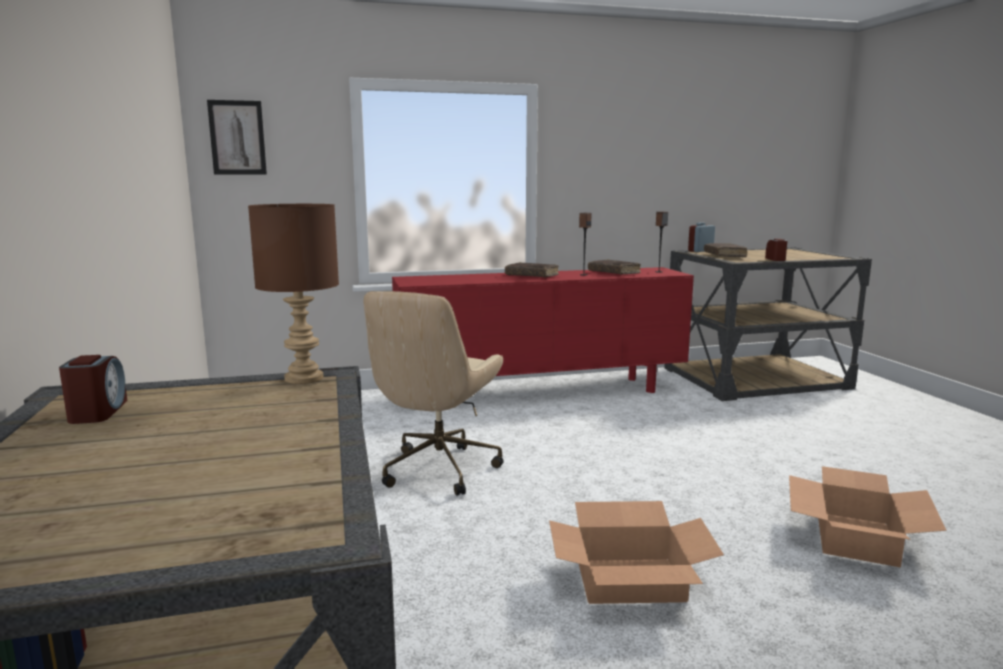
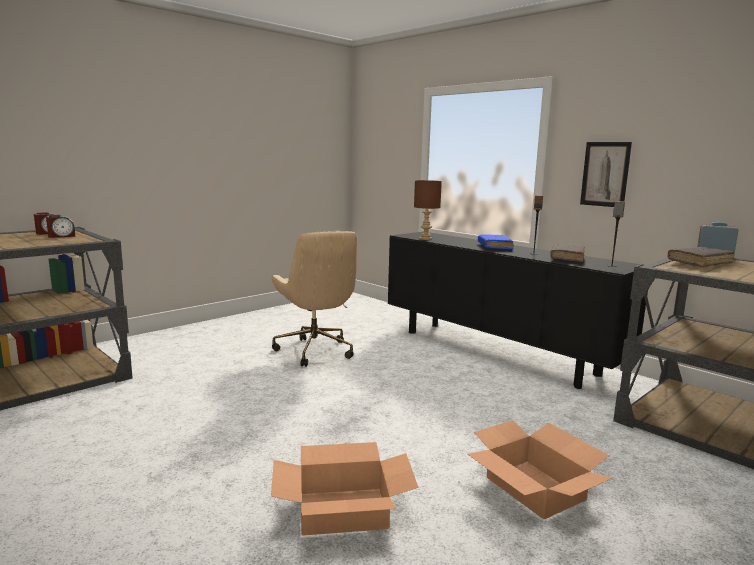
camera: 60 degrees right, 0 degrees up
picture [207,100,267,175] -> picture moved to [580,142,632,207]
brown table lamp [248,204,339,384] -> brown table lamp moved to [414,180,442,240]
beige office chair [363,291,503,496] -> beige office chair turned 105 degrees counterclockwise [271,231,357,367]
red cabinet [392,267,694,393] -> black cabinet [388,232,648,389]
brown book [505,262,559,278] -> blue book [478,234,513,250]
cardboard box [549,501,724,604] -> cardboard box moved to [468,420,613,520]
alarm clock [765,239,788,261] -> alarm clock moved to [46,215,75,238]

